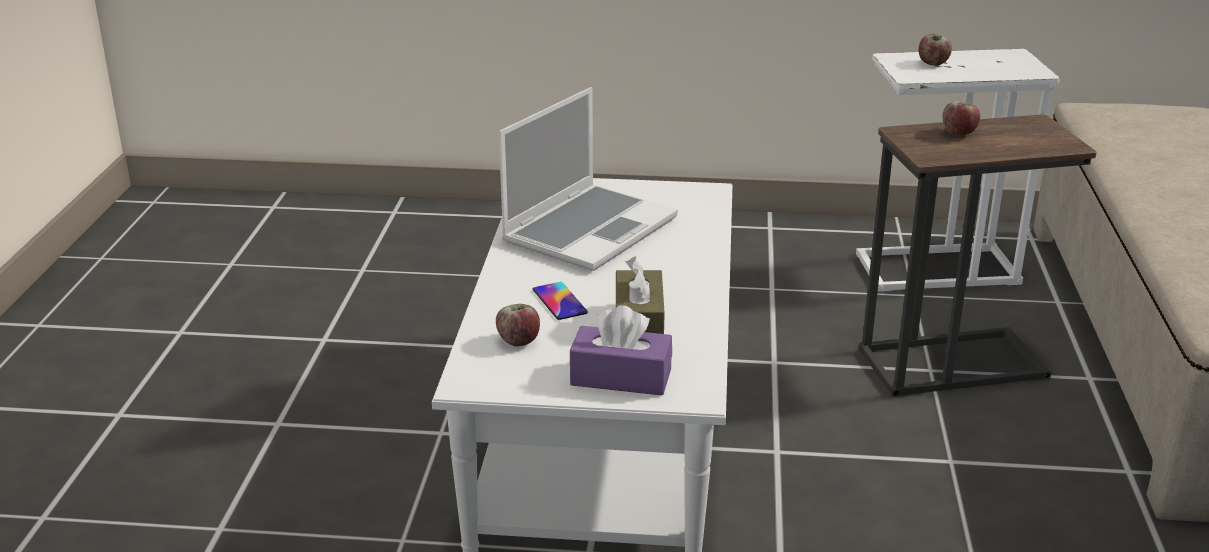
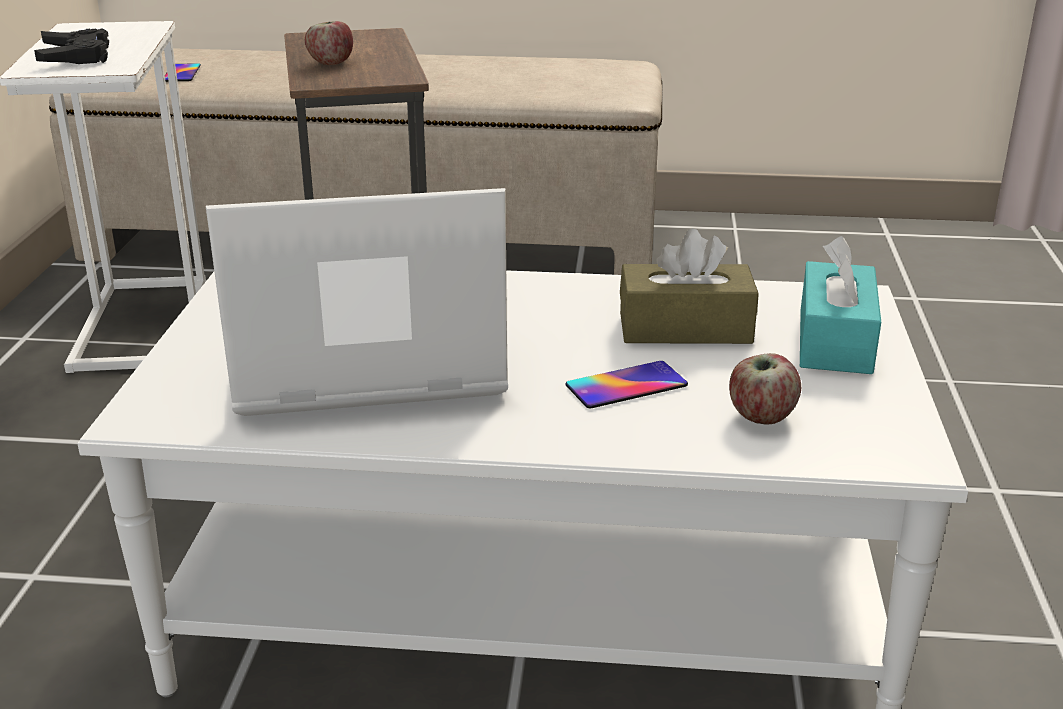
camera: 90 degrees left, 0 degrees up
laptop [499,87,678,271] -> laptop turned 45 degrees counterclockwise [206,188,508,416]
purple tissue box [570,305,672,396] -> turquoise tissue box [800,236,881,374]
apple [919,34,952,65] -> black game controller [34,28,109,64]
none -> phone [165,63,201,82]

